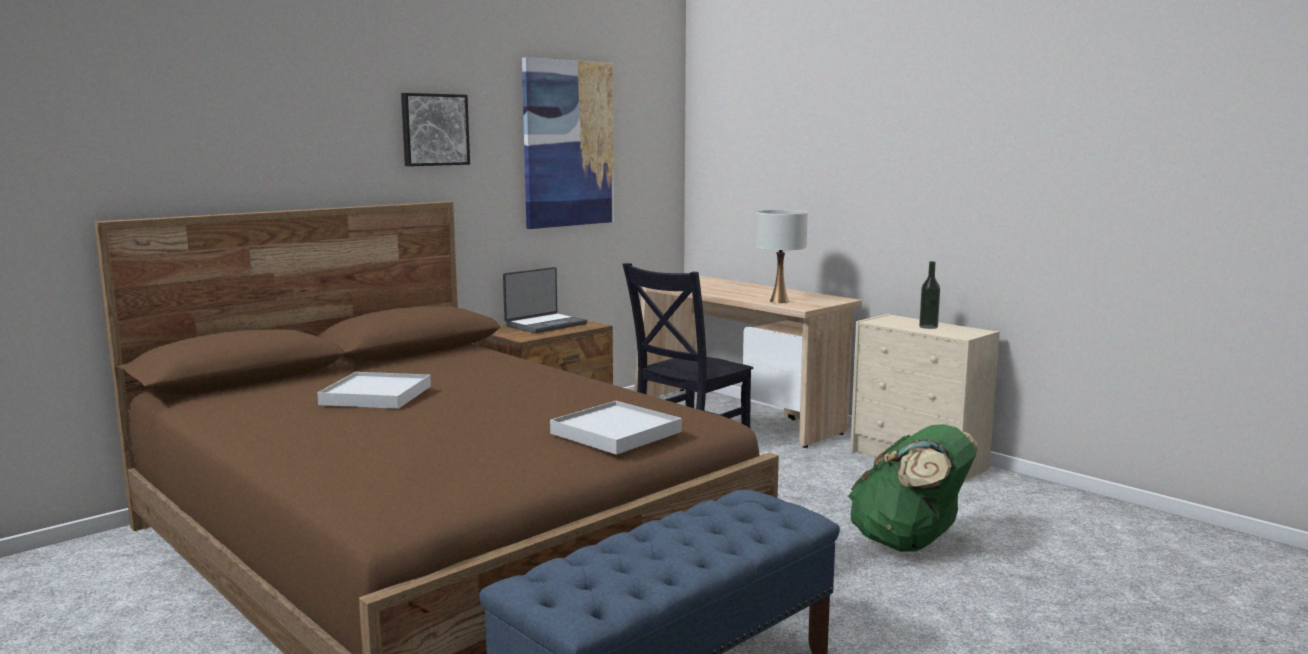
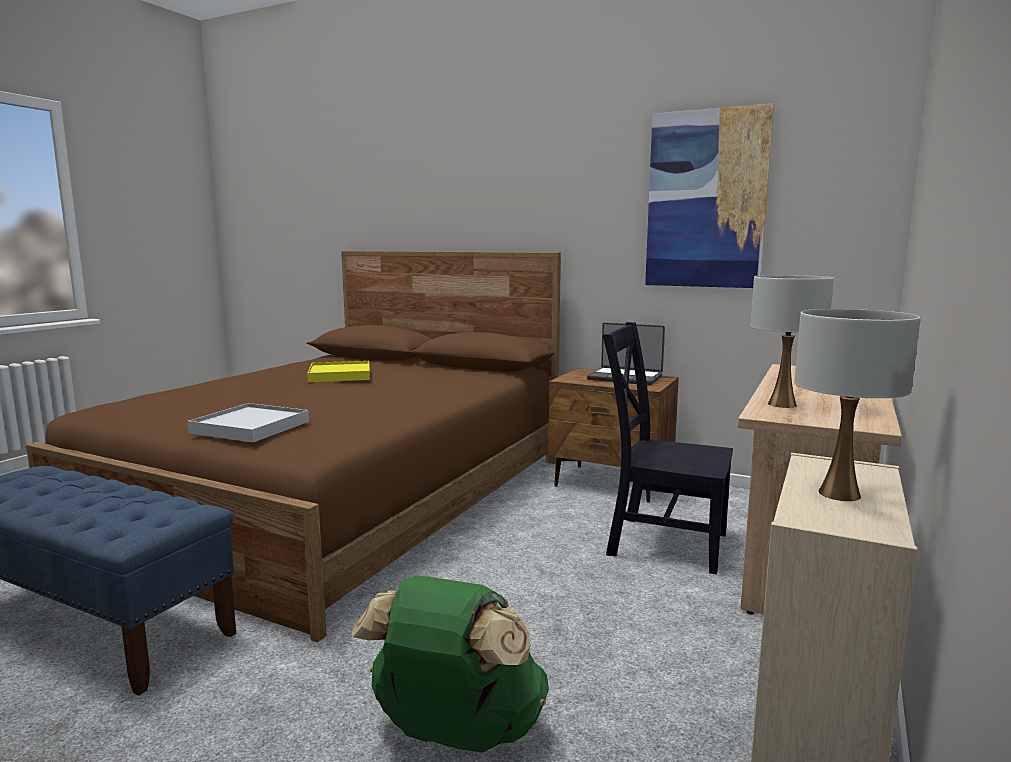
camera: 70 degrees right, 0 degrees up
white tray [317,372,431,409] -> yellow tray [307,361,370,382]
picture [401,93,470,166] -> none
bottle [919,261,940,329] -> white table lamp [794,309,921,501]

